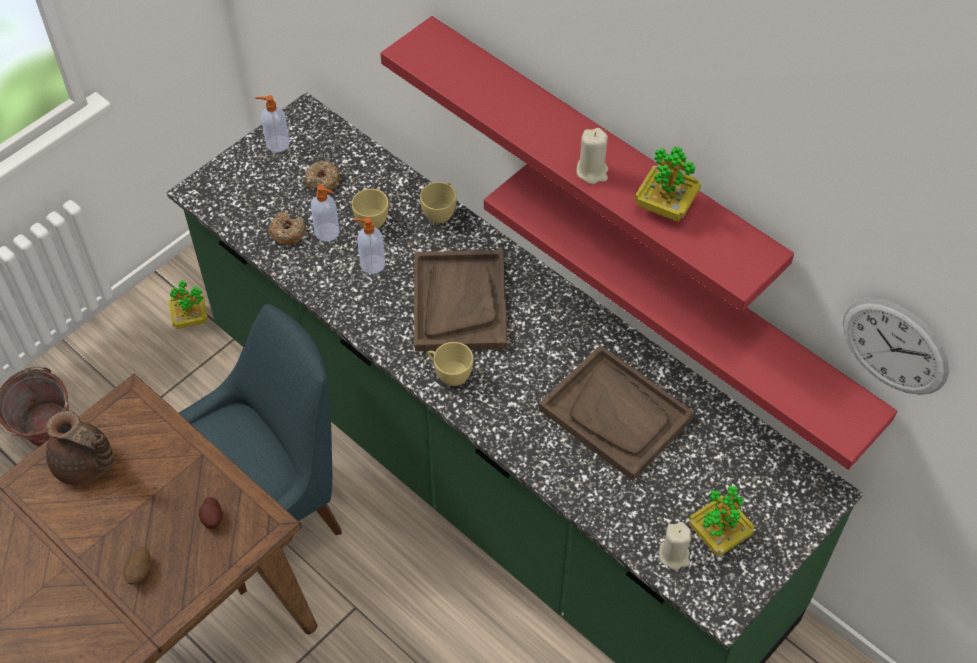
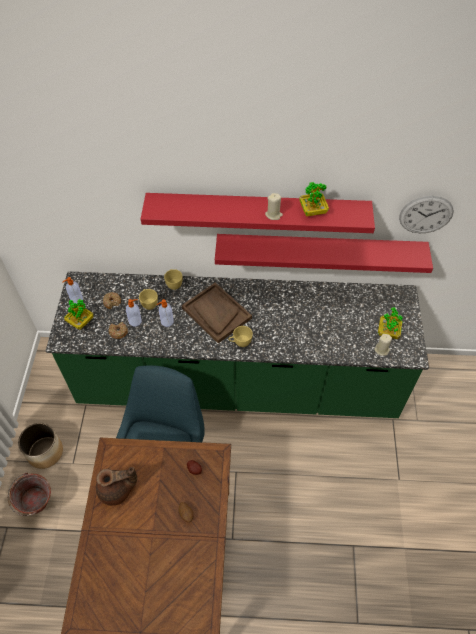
camera: 40 degrees left, 0 degrees up
potted plant [168,280,208,329] -> potted plant moved to [64,299,94,330]
brown tray [539,345,695,481] -> none
none -> planter [18,423,63,469]

